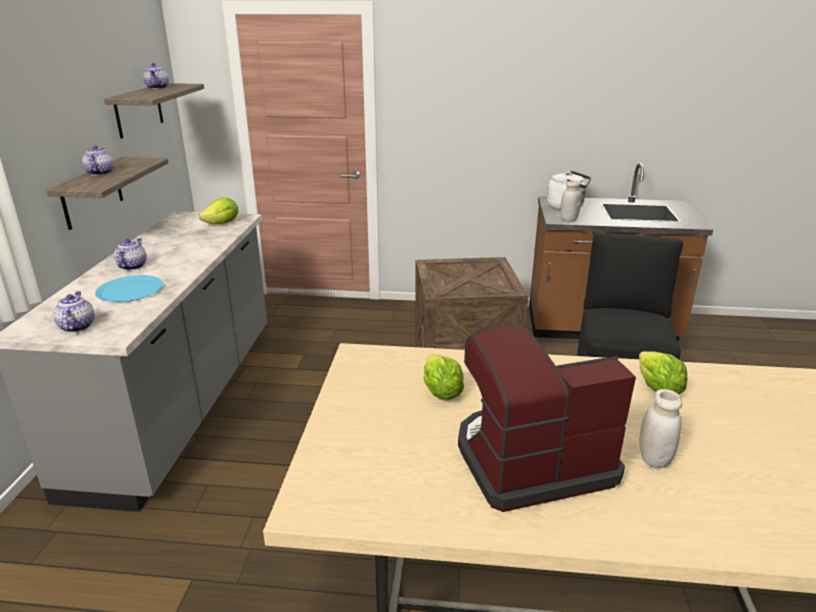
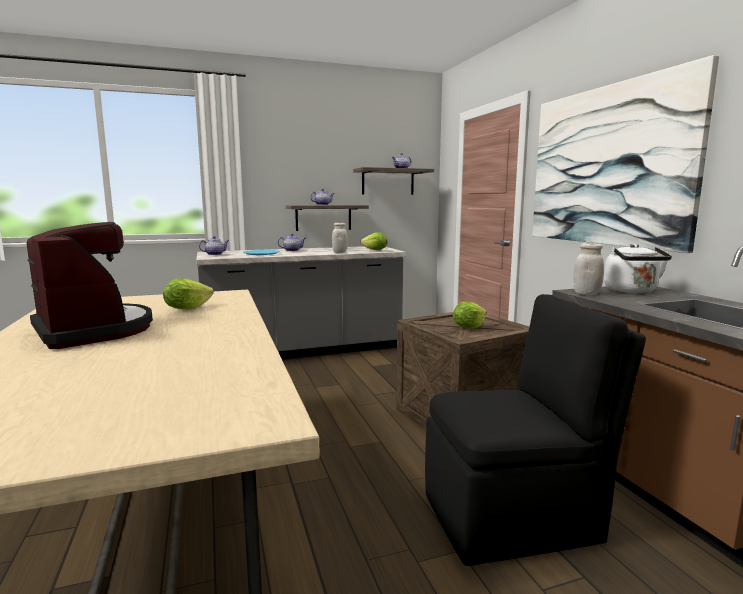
camera: 65 degrees right, 15 degrees down
lettuce [639,351,687,394] -> lettuce moved to [453,302,487,328]
white jar [639,389,682,468] -> white jar moved to [332,223,348,253]
none -> picture [532,55,719,253]

